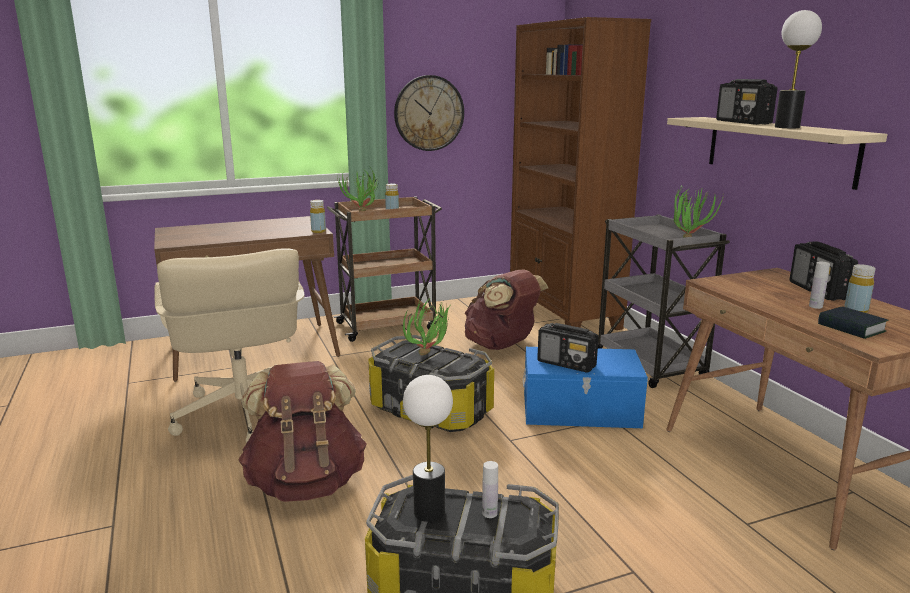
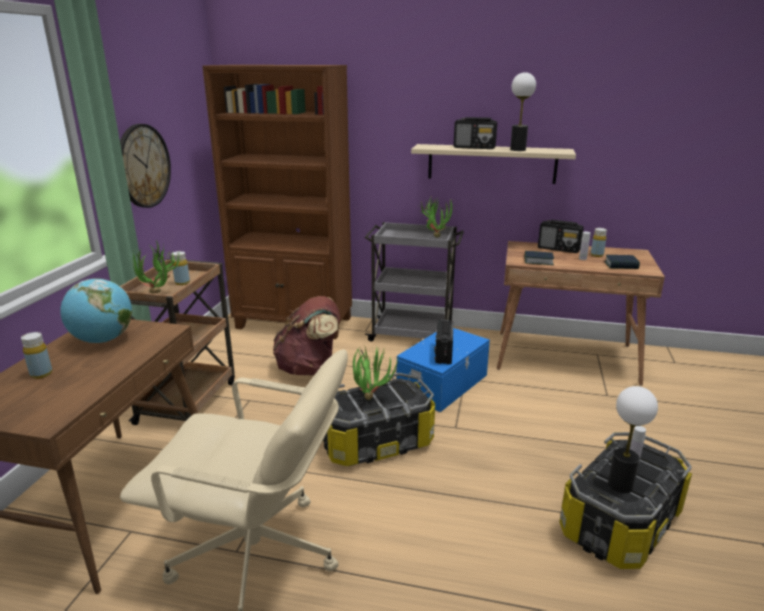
camera: 55 degrees left, 5 degrees up
brown backpack [238,361,367,502] -> none
yellow bottle [310,200,326,233] -> yellow bottle moved to [21,332,52,379]
radio [537,323,598,373] -> radio turned 120 degrees clockwise [434,320,453,364]
none -> globe [60,278,132,343]
none -> book [525,251,554,265]

